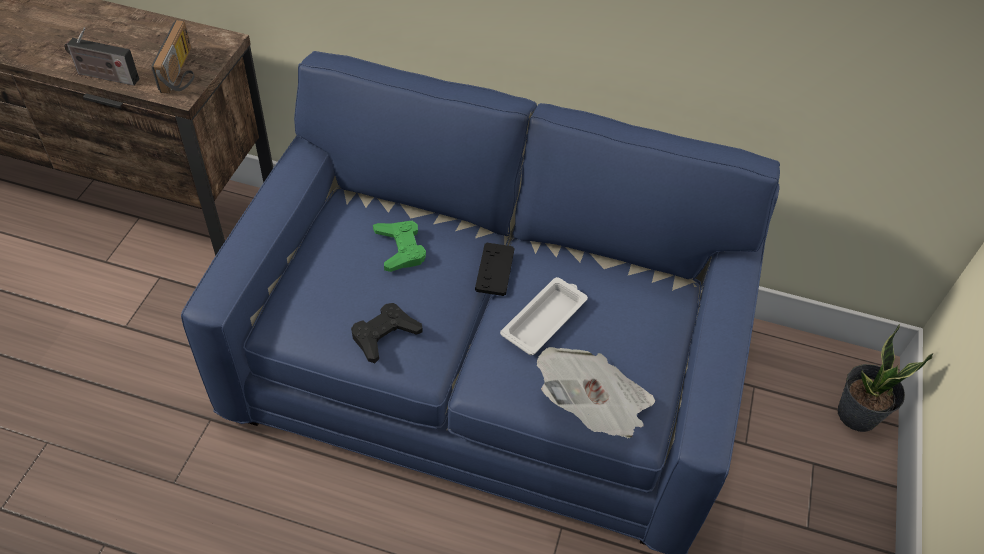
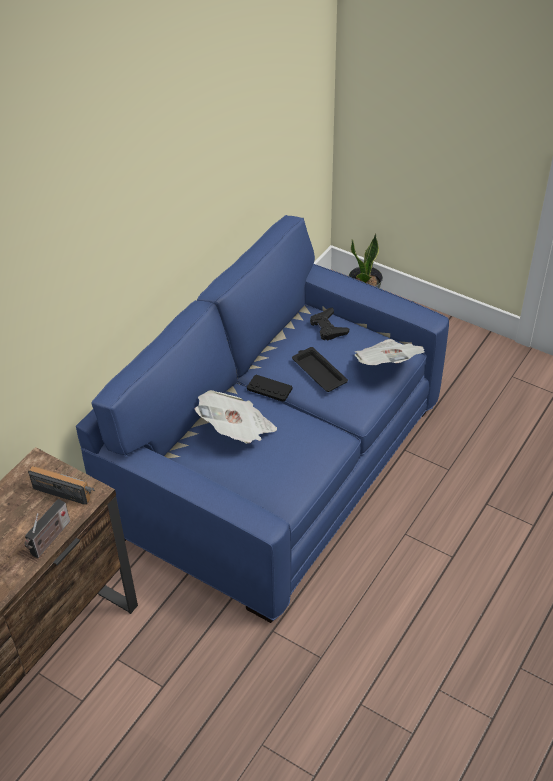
camera: 70 degrees left, 5 degrees down
black game controller [351,303,423,363] -> black game controller moved to [310,307,349,341]
green game controller [373,221,426,272] -> newspaper [194,390,277,443]
white tray [500,277,588,355] -> black tray [292,347,348,392]

